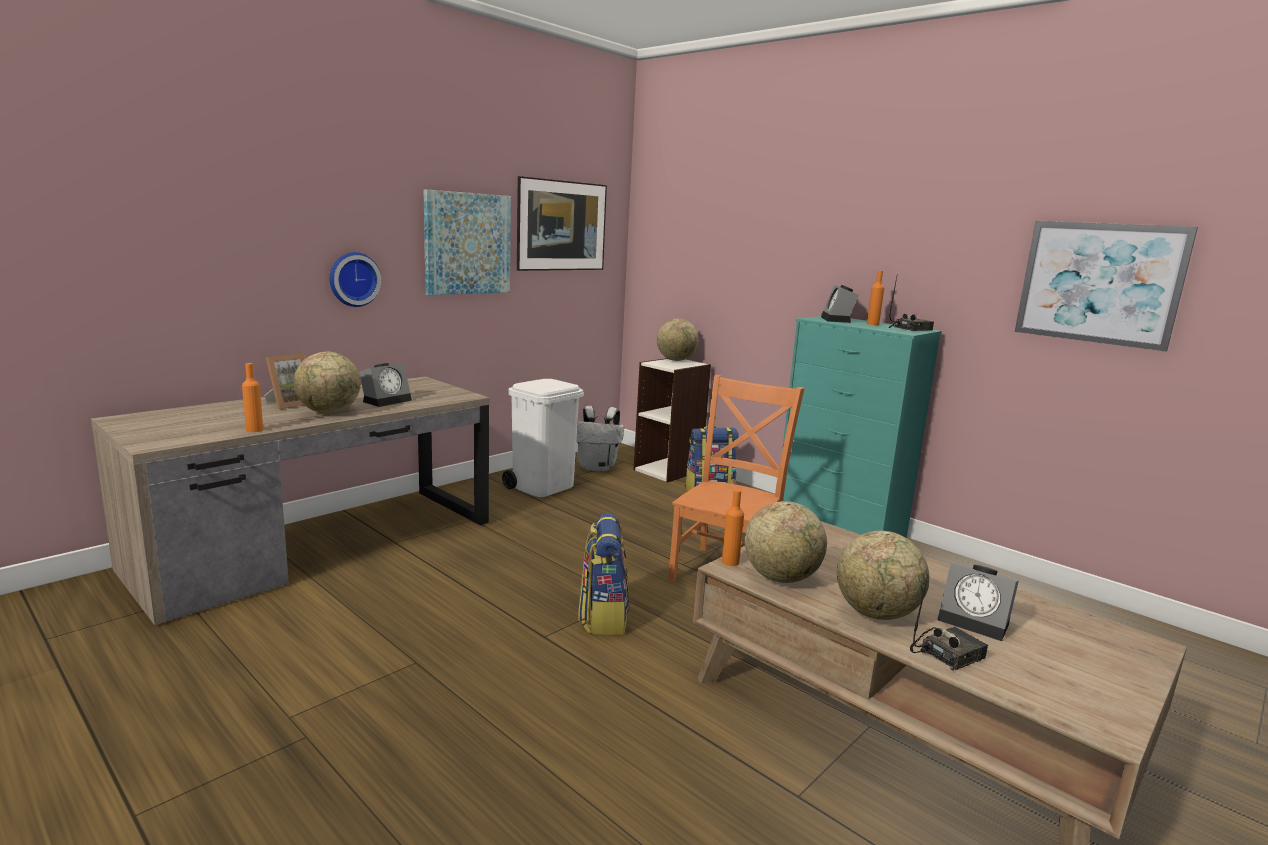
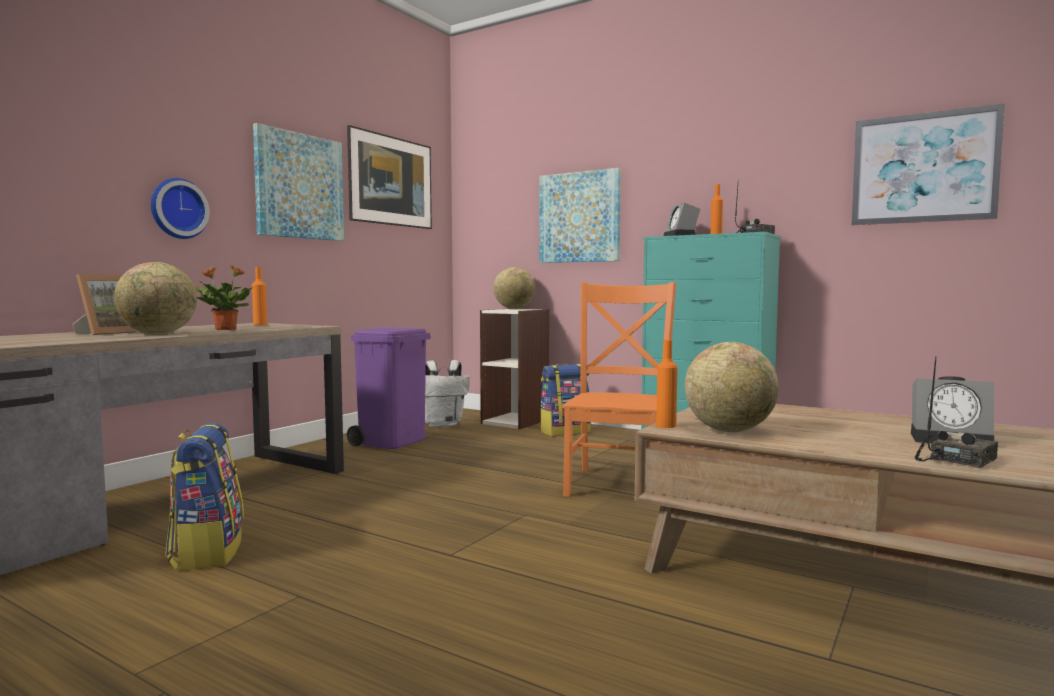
camera: 10 degrees left, 10 degrees down
orange bottle [242,363,263,432] -> orange bottle moved to [252,267,267,325]
alarm clock [359,363,412,407] -> potted plant [195,265,252,330]
white trash can [502,379,584,497] -> purple trash can [347,328,431,449]
backpack [578,514,630,635] -> backpack moved to [165,423,244,570]
globe [837,531,930,620] -> none
none -> picture [539,168,621,263]

